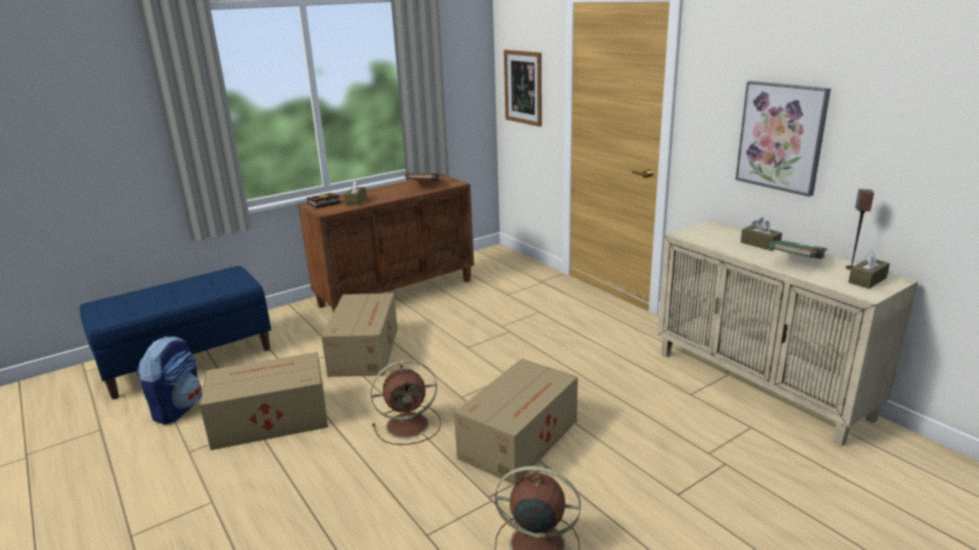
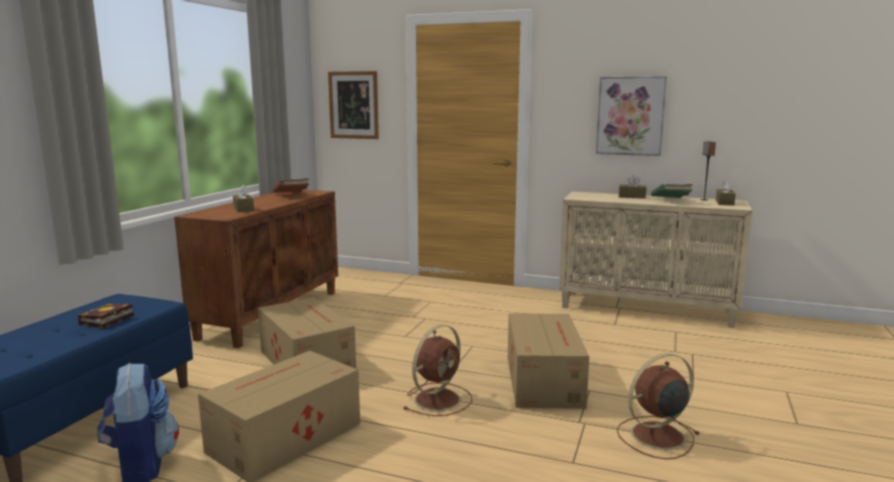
camera: 35 degrees left, 10 degrees down
book [307,193,340,209] -> book moved to [78,303,134,328]

